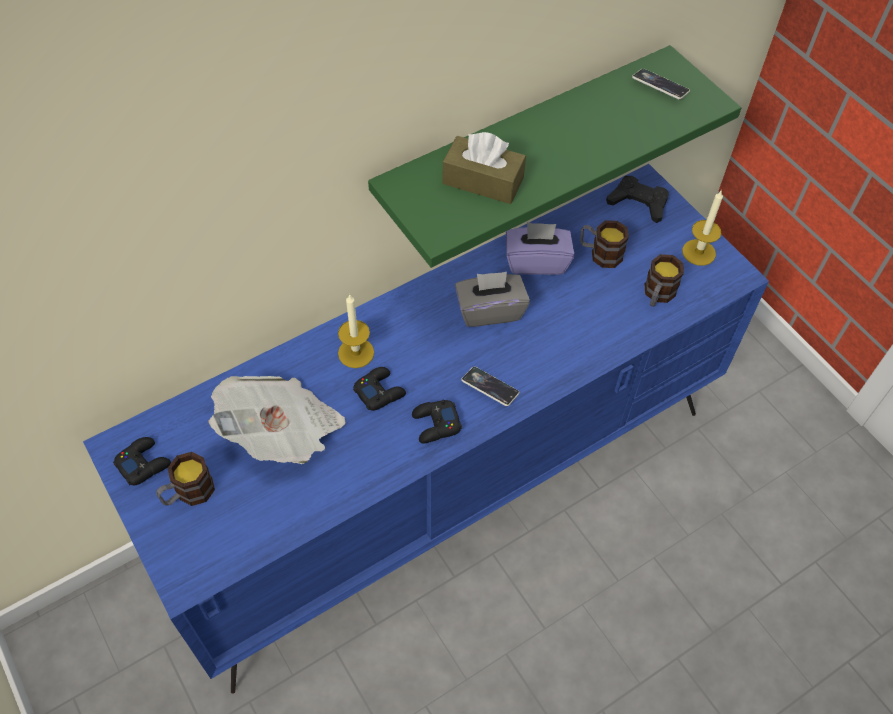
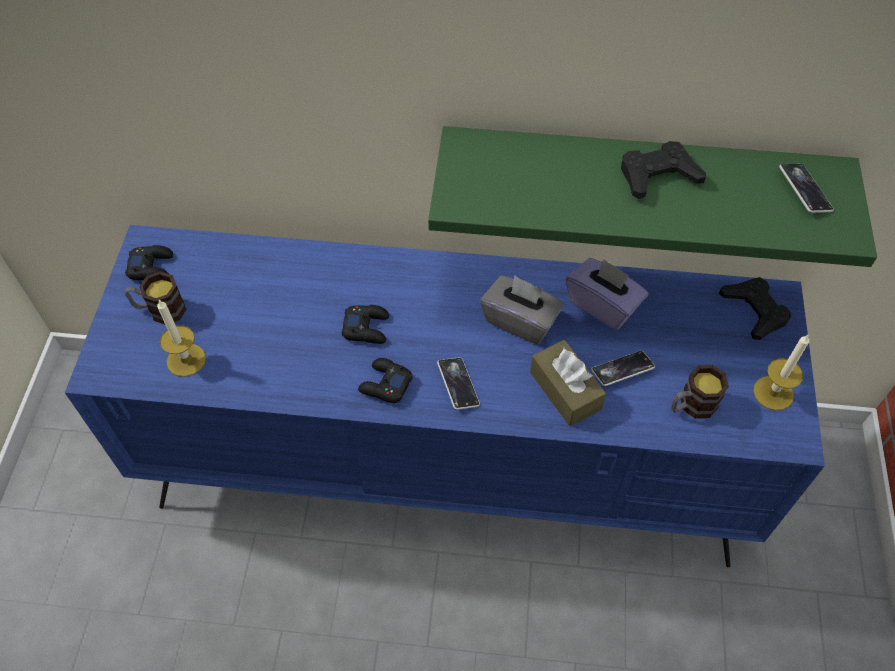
camera: 40 degrees right, 0 degrees up
newspaper [208,376,346,464] -> none
candle [338,294,374,368] -> candle moved to [157,300,206,377]
brown tissue box [442,132,526,204] -> brown tissue box moved to [530,340,606,426]
mug [580,221,629,268] -> none
none -> phone [591,351,655,386]
none -> black game controller [621,141,706,199]

